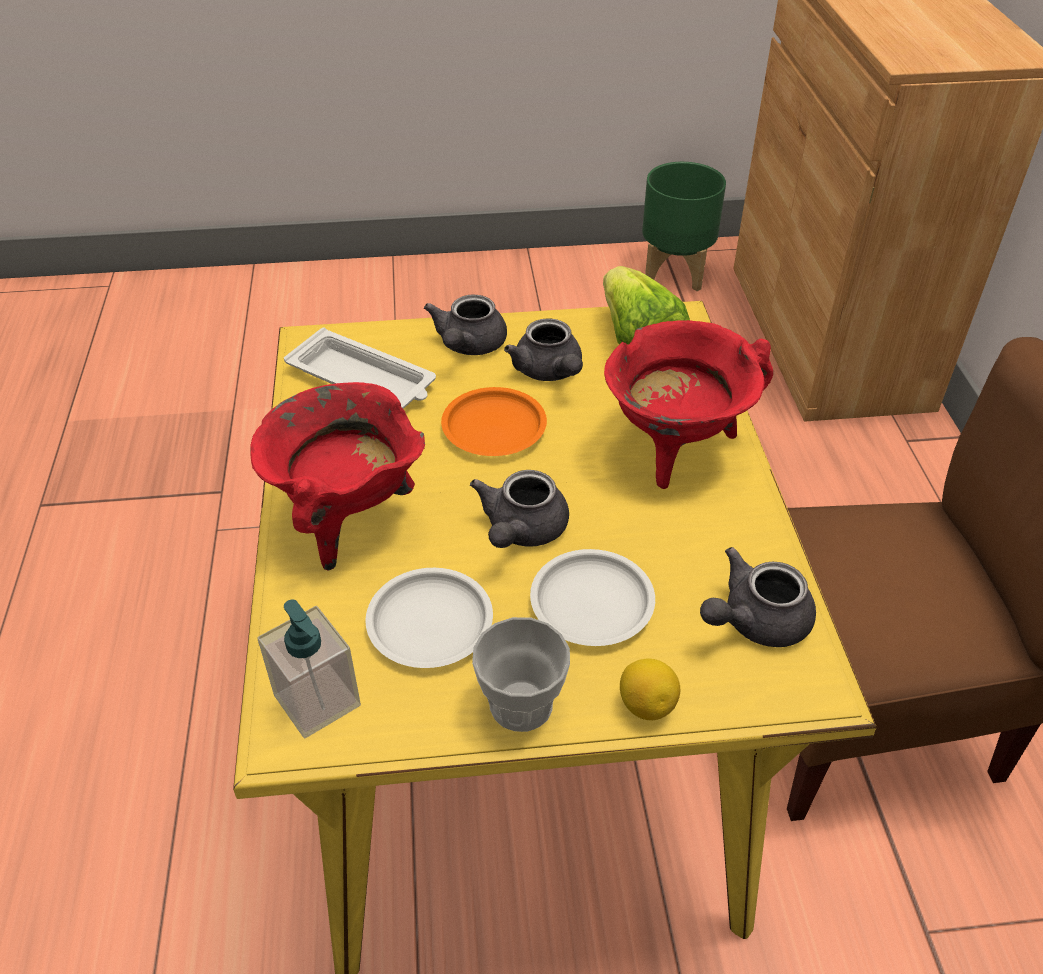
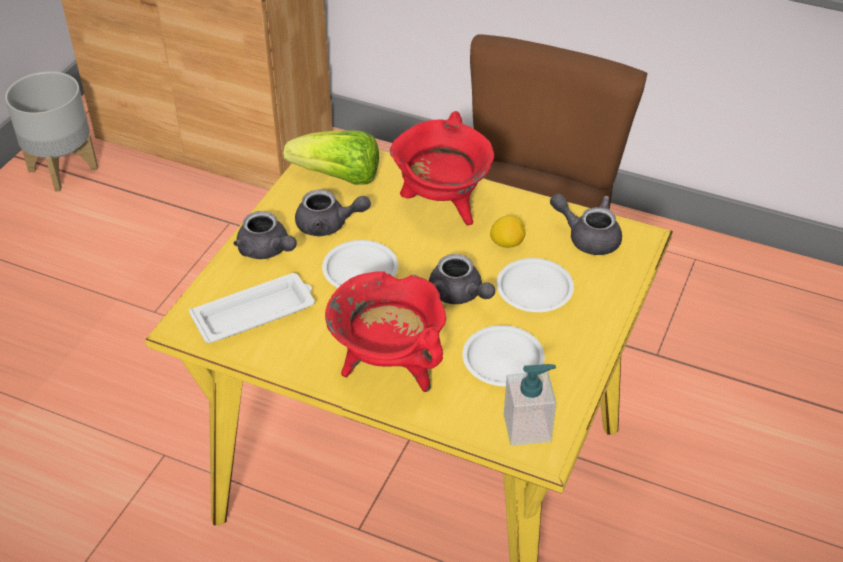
camera: 60 degrees left, 0 degrees up
orange plate [441,387,547,456] -> white plate [322,240,398,288]
cup [472,617,570,732] -> none
lemon [620,659,680,720] -> lemon moved to [490,215,525,248]
green planter [642,162,726,291] -> grey planter [5,71,98,191]
grey teapot [700,547,816,647] -> grey teapot turned 120 degrees clockwise [550,193,622,255]

